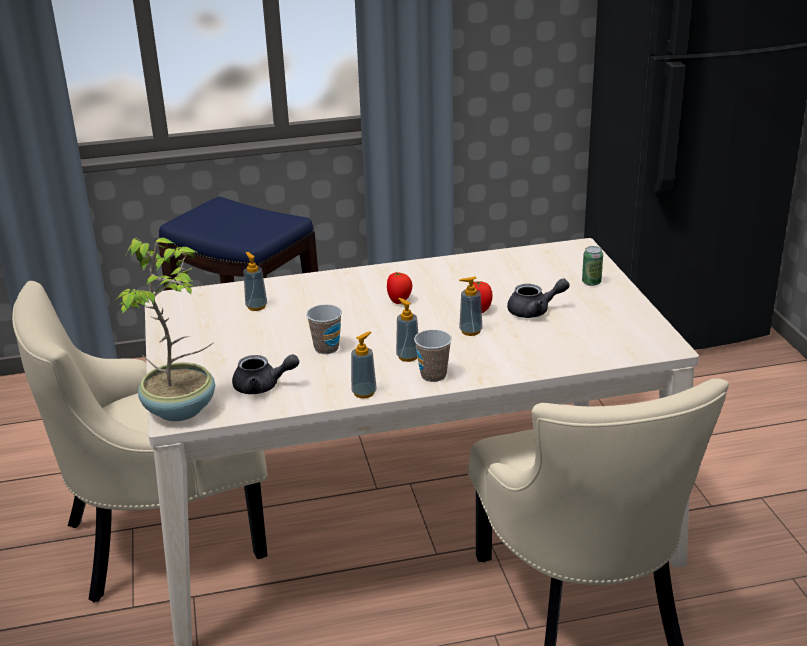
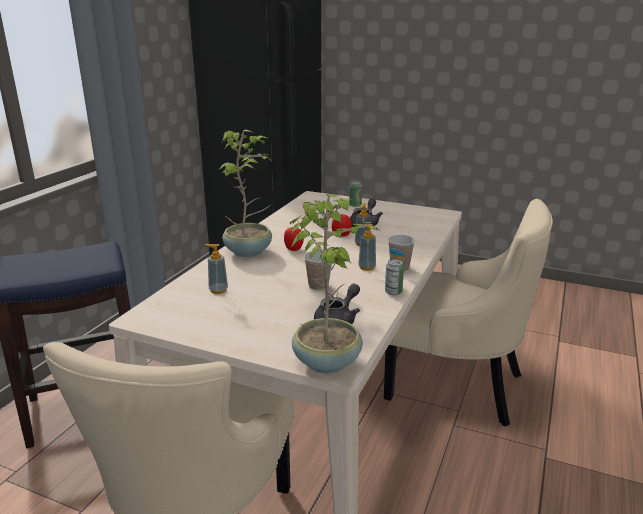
camera: 55 degrees left, 5 degrees down
soap dispenser [351,332,377,399] -> can [385,259,404,295]
none -> potted plant [217,130,272,257]

